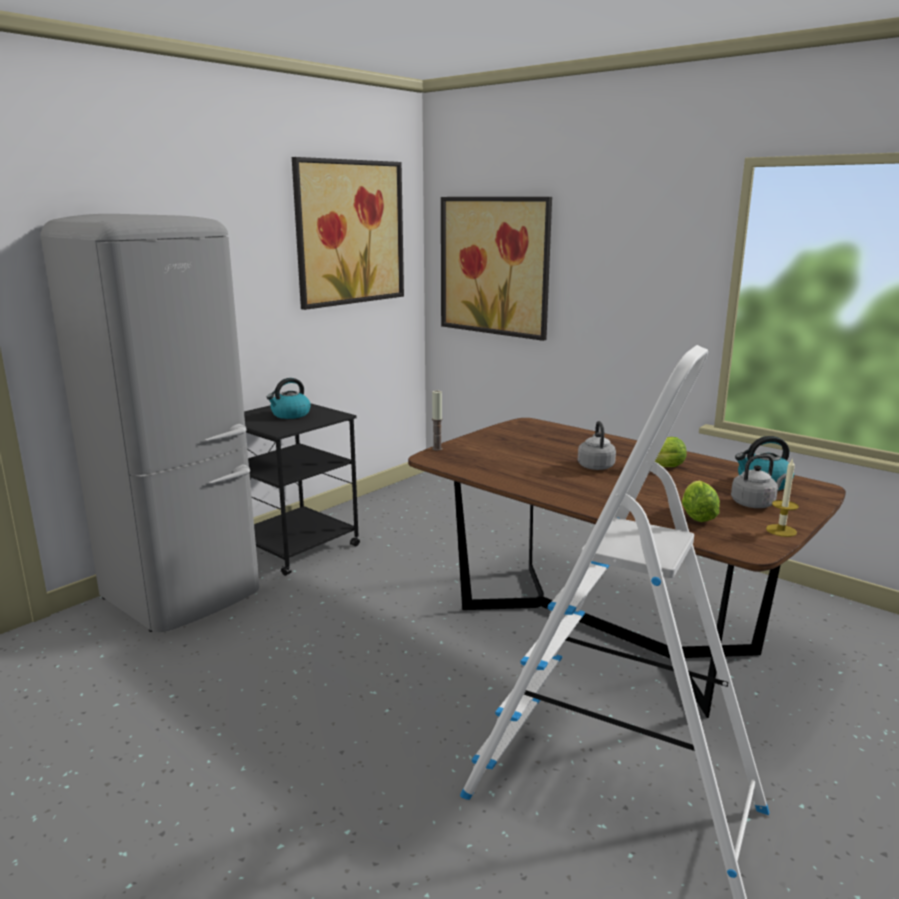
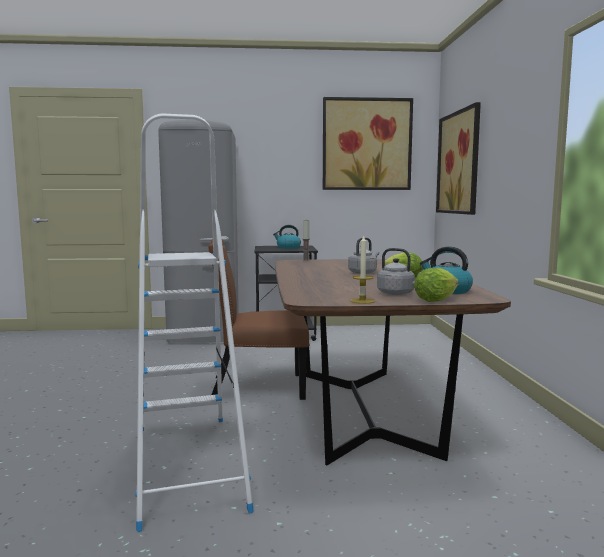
camera: 45 degrees right, 10 degrees down
lettuce [682,481,720,522] -> lettuce moved to [414,268,459,302]
none -> brown chair [208,239,309,400]

